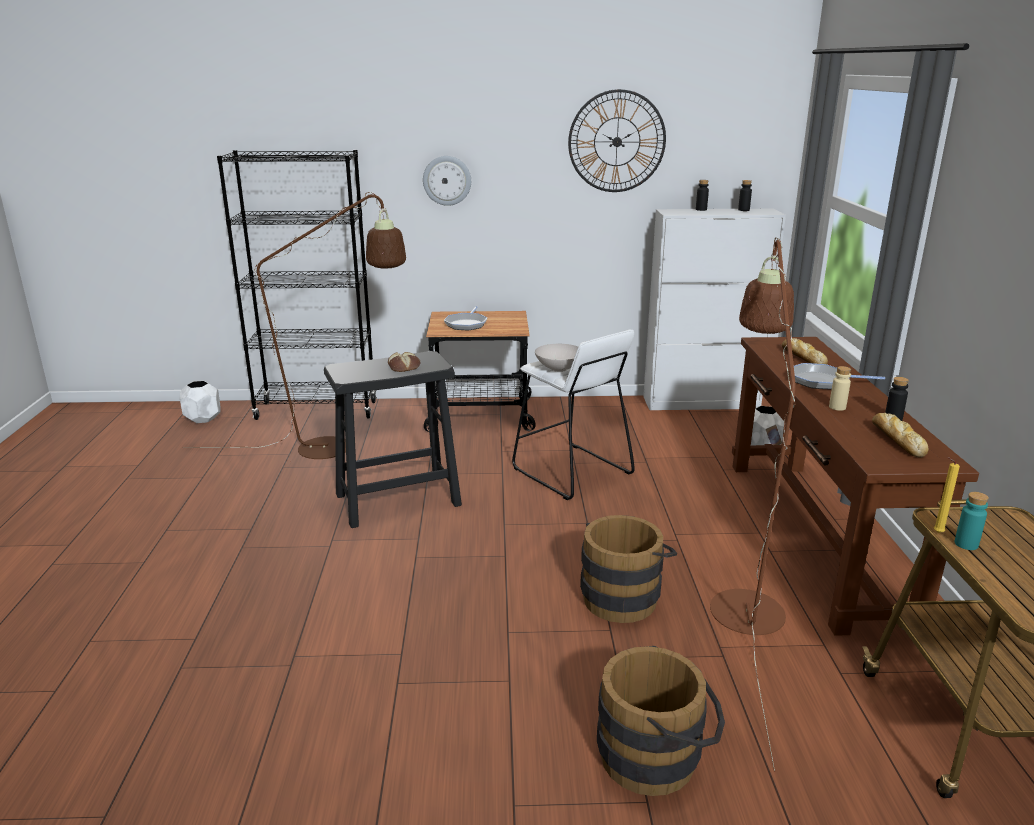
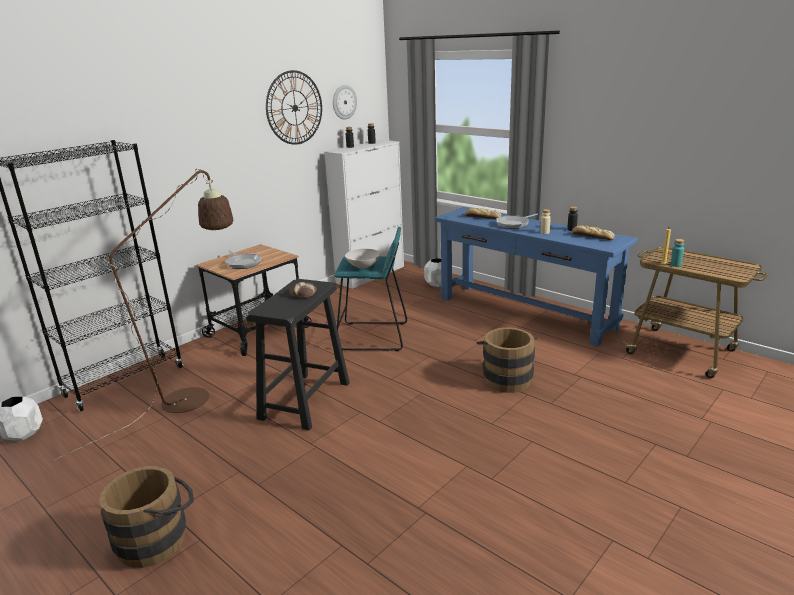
camera: 45 degrees left, 0 degrees up
wall clock [423,156,471,206] -> wall clock moved to [333,85,357,120]
white stool [512,329,635,500] -> turquoise stool [334,227,407,351]
brown bucket [597,646,725,796] -> brown bucket moved to [99,466,194,568]
brown floor lamp [710,237,796,772] -> none
brown console table [732,337,979,636] -> blue console table [435,207,637,346]

